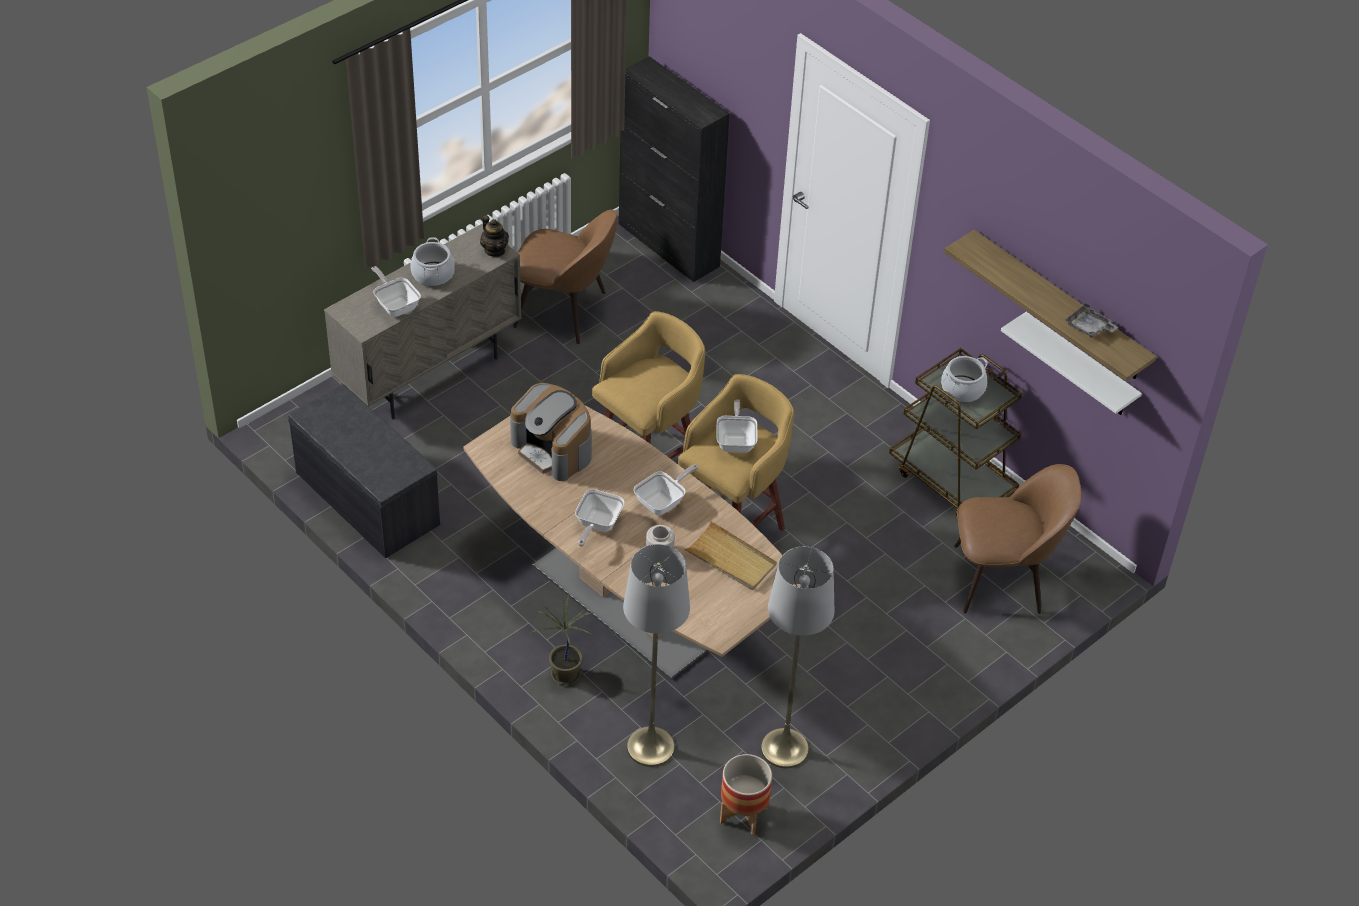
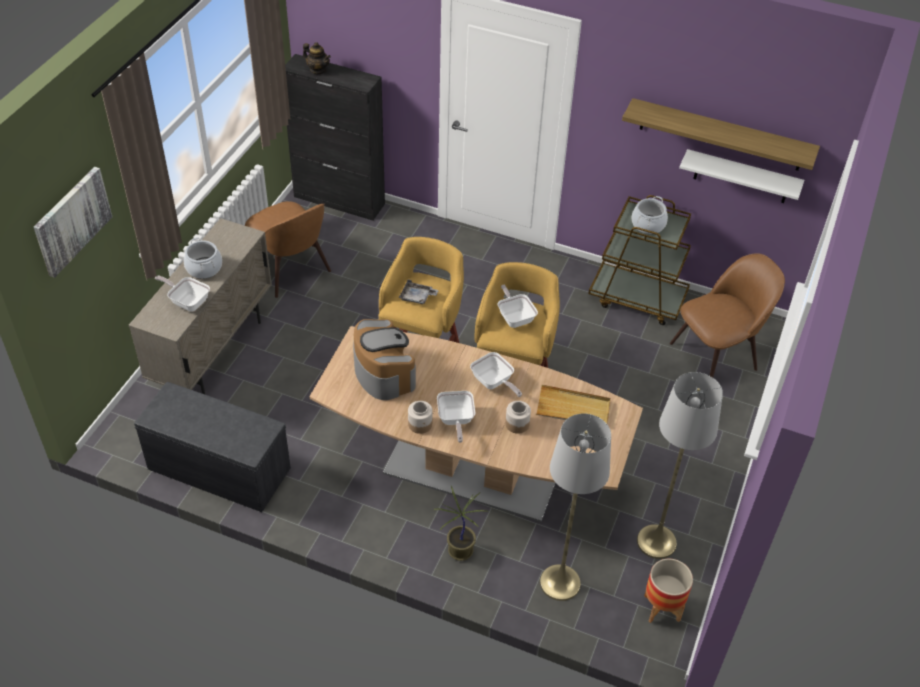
camera: 25 degrees left, 0 degrees up
teapot [480,215,509,257] -> teapot moved to [303,42,331,74]
coffee machine [510,383,592,481] -> coffee machine turned 135 degrees counterclockwise [353,319,416,400]
brown chair [513,210,617,344] -> brown chair turned 60 degrees clockwise [245,201,331,298]
frying pan [634,465,699,516] -> frying pan turned 120 degrees clockwise [470,352,522,397]
grey tray [1065,303,1118,338] -> grey tray moved to [399,280,439,304]
none -> picture [34,167,112,278]
none -> jar [408,401,433,434]

